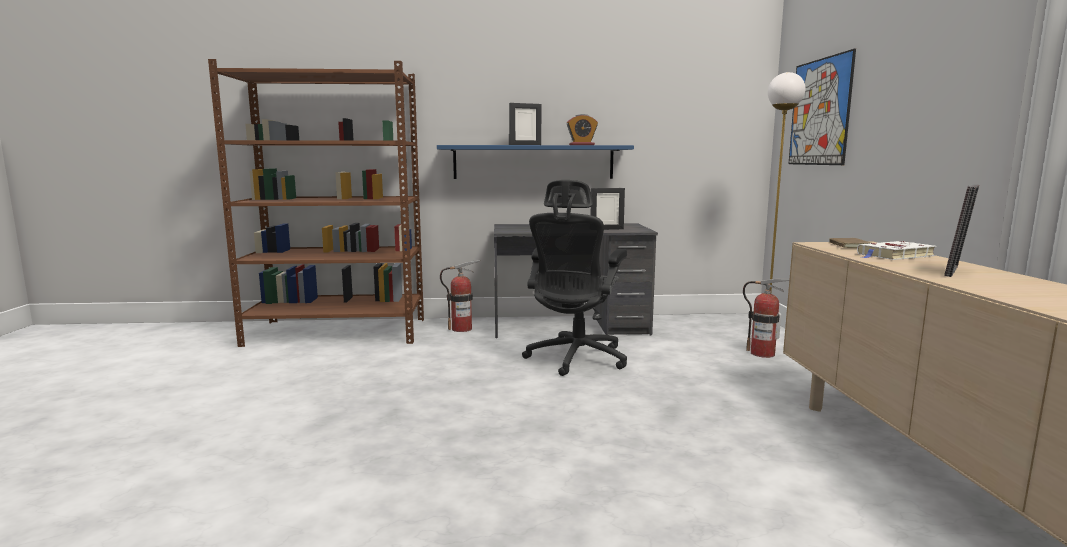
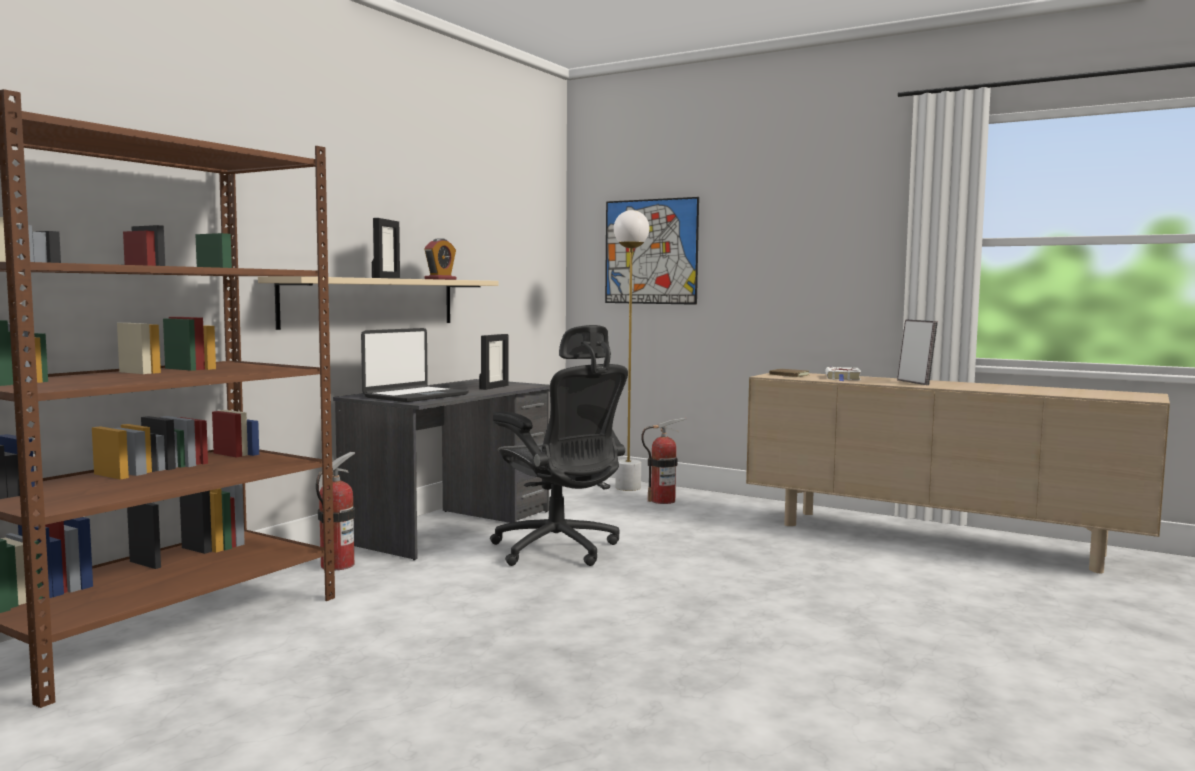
camera: 55 degrees left, 5 degrees down
blue shelf [437,145,634,179] -> beige shelf [258,276,499,330]
none -> laptop [361,328,469,402]

